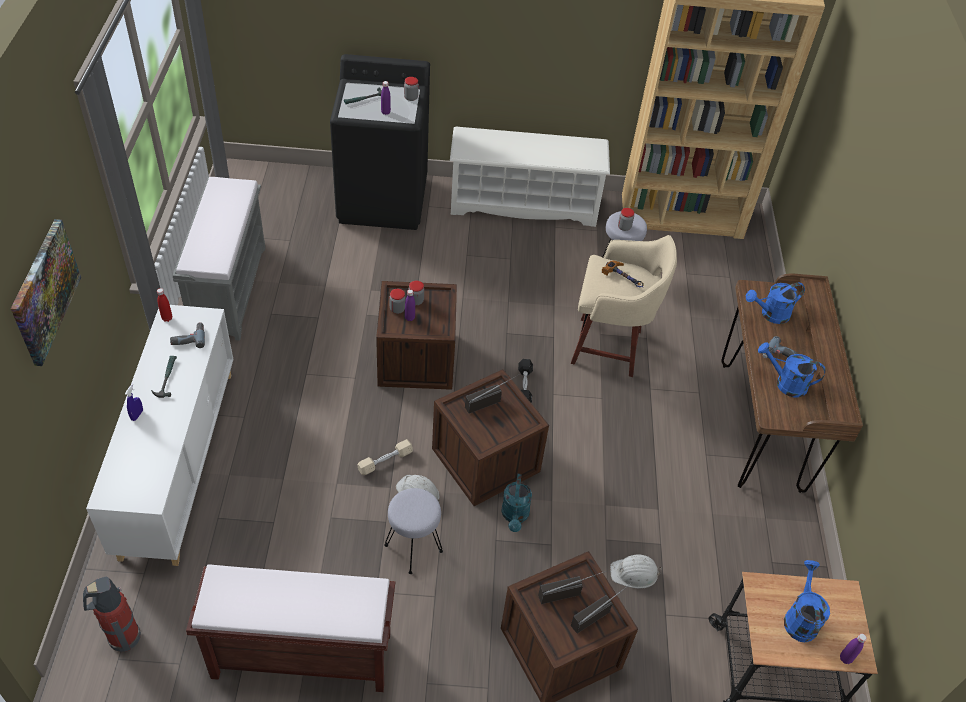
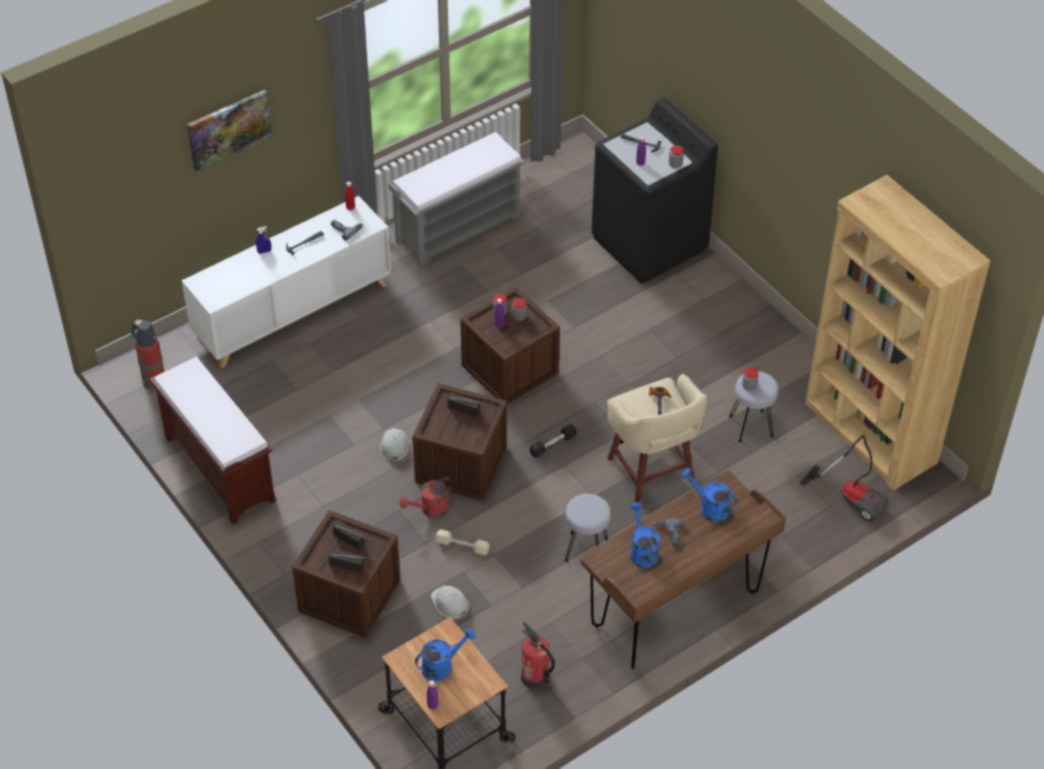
camera: 55 degrees right, 0 degrees up
beige dumbbell [357,439,413,475] -> beige dumbbell moved to [435,529,490,556]
grey stool [384,488,443,574] -> grey stool moved to [565,494,611,562]
white shoe rack [450,127,610,227] -> none
turquoise watering can [501,474,532,532] -> red watering can [400,477,452,517]
none -> fire extinguisher [521,622,555,689]
none -> vacuum cleaner [799,435,888,522]

